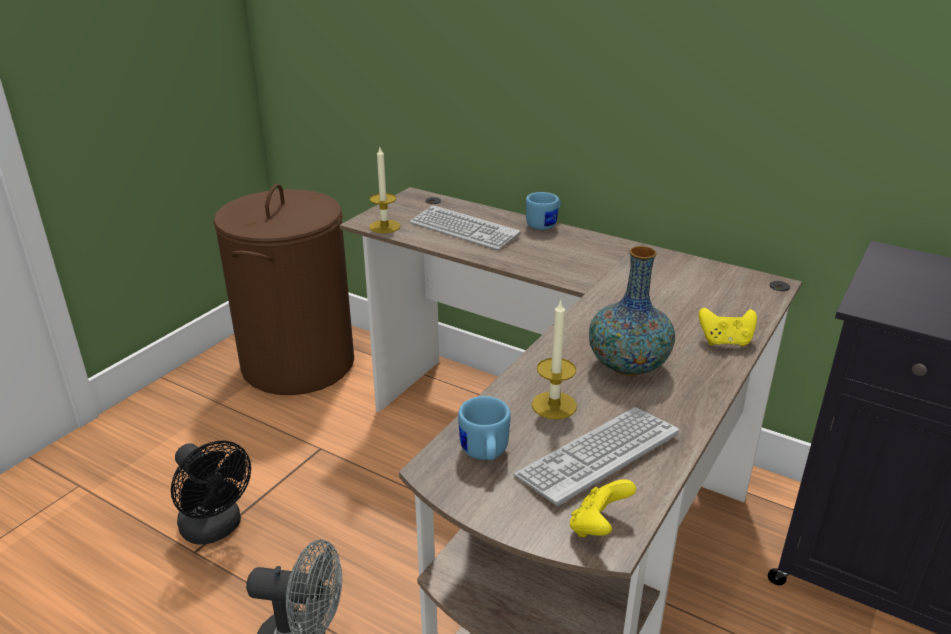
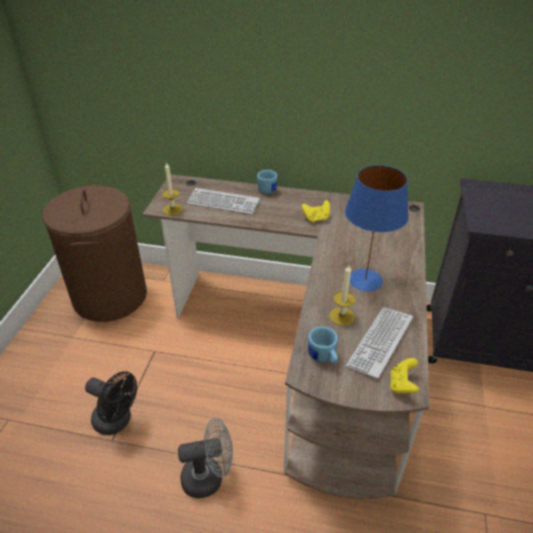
camera: 20 degrees left, 10 degrees up
vase [589,246,675,376] -> blue table lamp [345,165,409,291]
yellow game controller [699,308,757,347] -> yellow game controller moved to [302,200,330,222]

